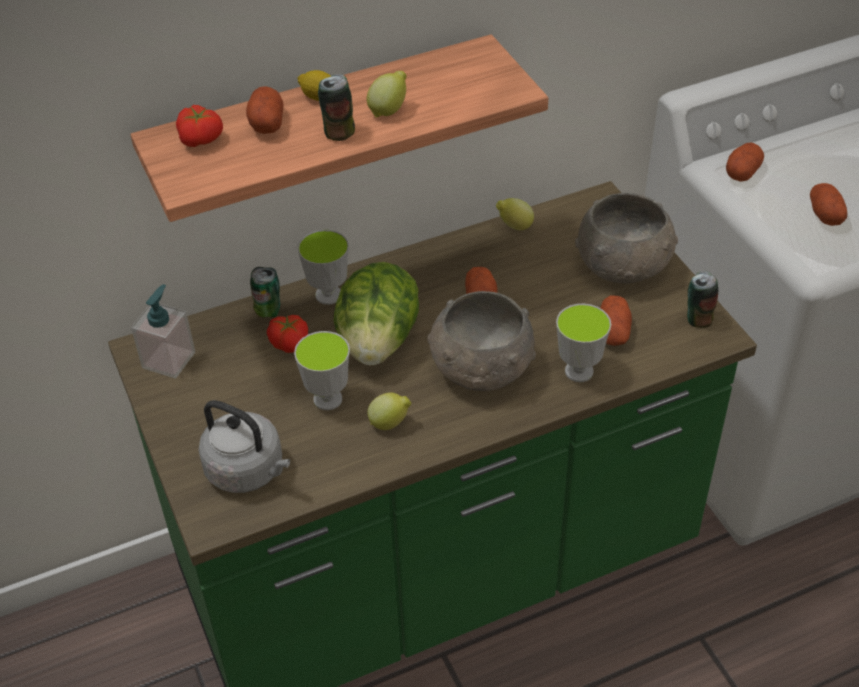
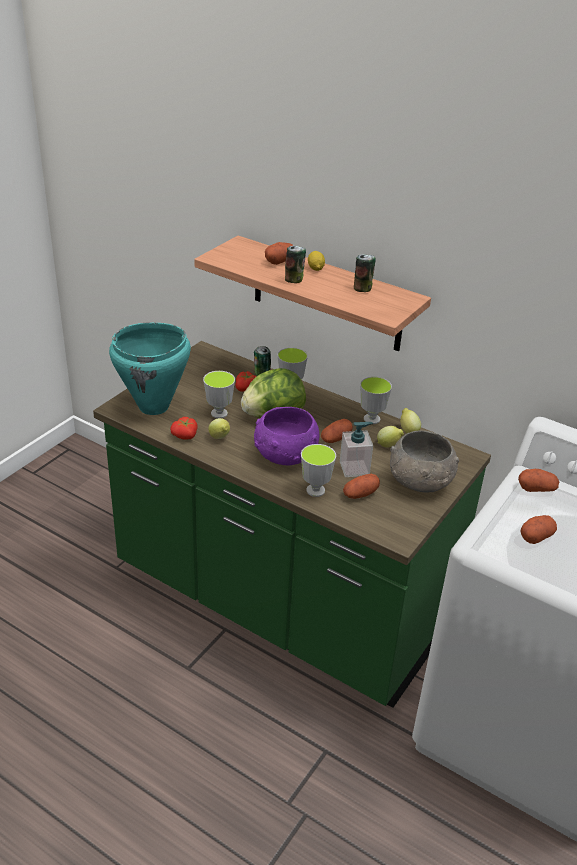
camera: 55 degrees right, 10 degrees down
soap dispenser [131,284,195,379] -> soap dispenser moved to [340,422,373,477]
tomato [176,105,223,147] -> tomato moved to [170,417,197,440]
grey kettle [198,400,290,493] -> turquoise cooking pot [109,322,191,415]
lemon [367,71,407,118] -> lemon moved to [377,426,404,448]
grey bowl [428,291,536,391] -> purple bowl [254,407,319,465]
can [687,271,718,328] -> can moved to [354,254,376,292]
none -> cup [360,377,392,424]

